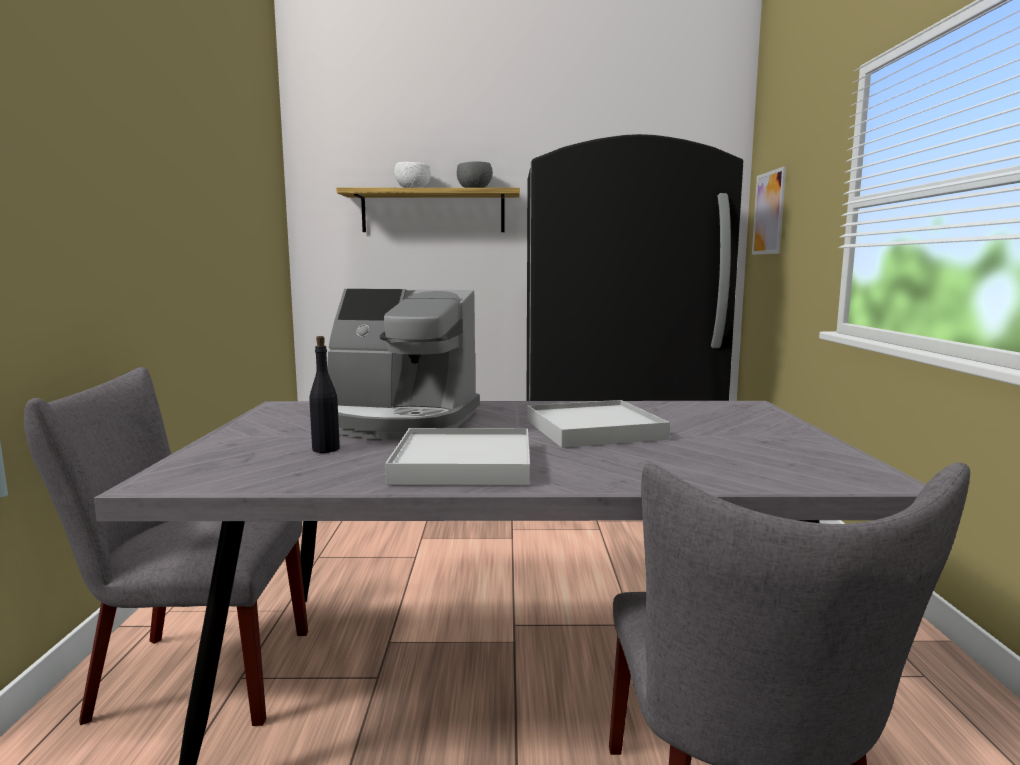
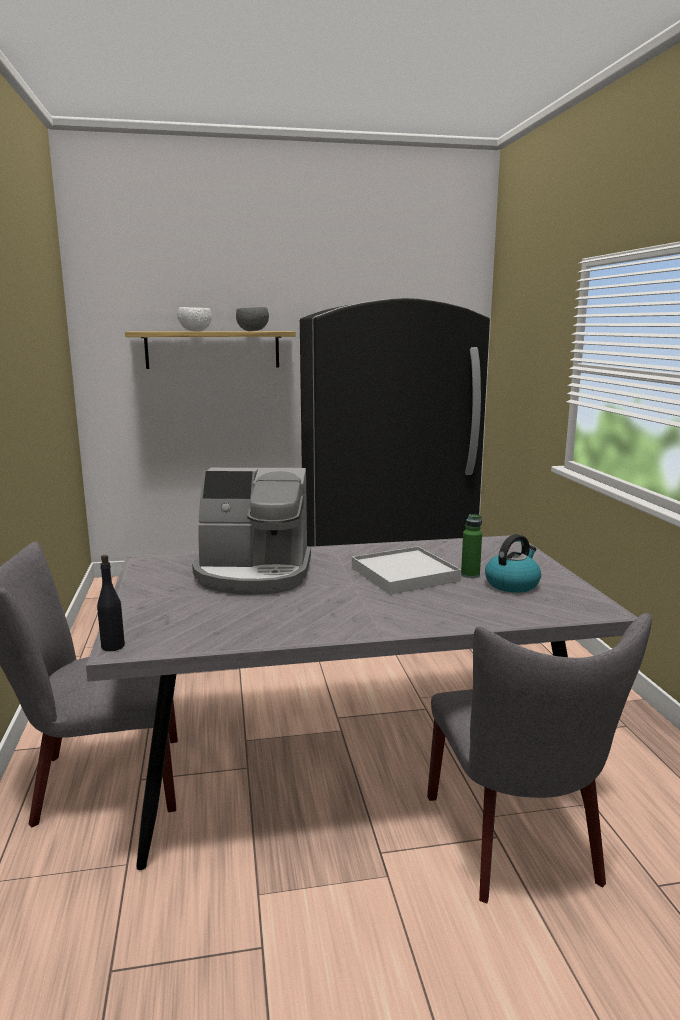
camera: 10 degrees left, 5 degrees up
black bottle [310,336,340,453] -> black bottle moved to [97,555,125,651]
white tray [385,428,530,486] -> none
picture [752,166,786,255] -> none
none -> green bottle [461,514,482,578]
none -> kettle [485,534,541,593]

